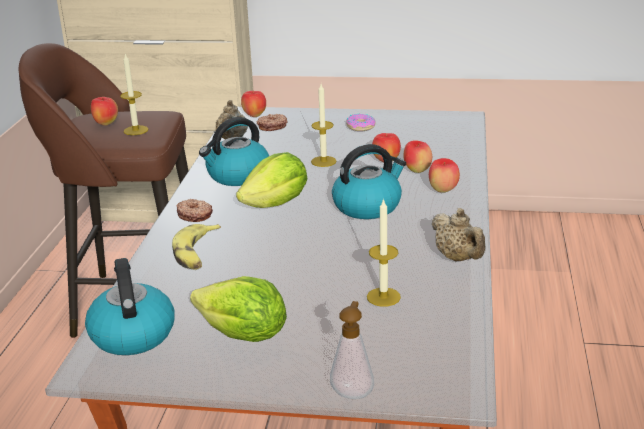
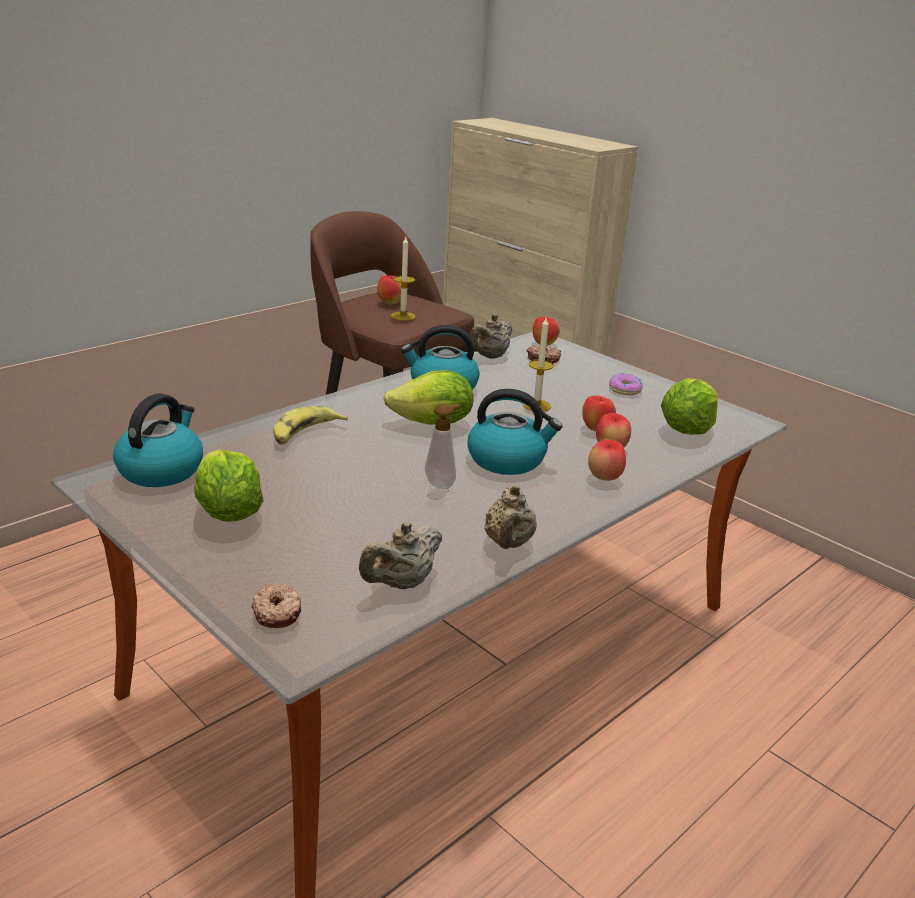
camera: 35 degrees right, 0 degrees up
donut [176,199,213,222] -> donut moved to [251,583,301,628]
soap dispenser [330,301,374,399] -> soap dispenser moved to [425,404,460,489]
candle [367,198,401,307] -> none
none -> beige teapot [359,522,442,589]
none -> lettuce [661,378,718,435]

